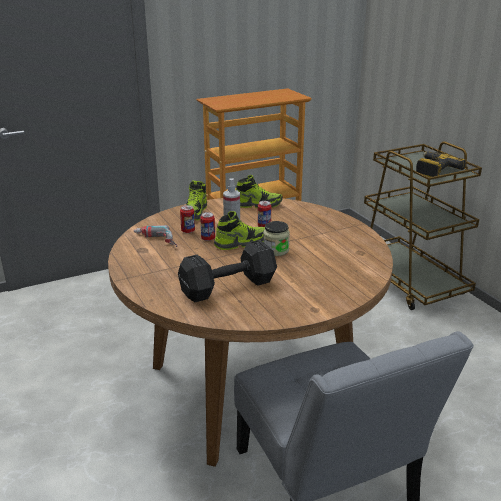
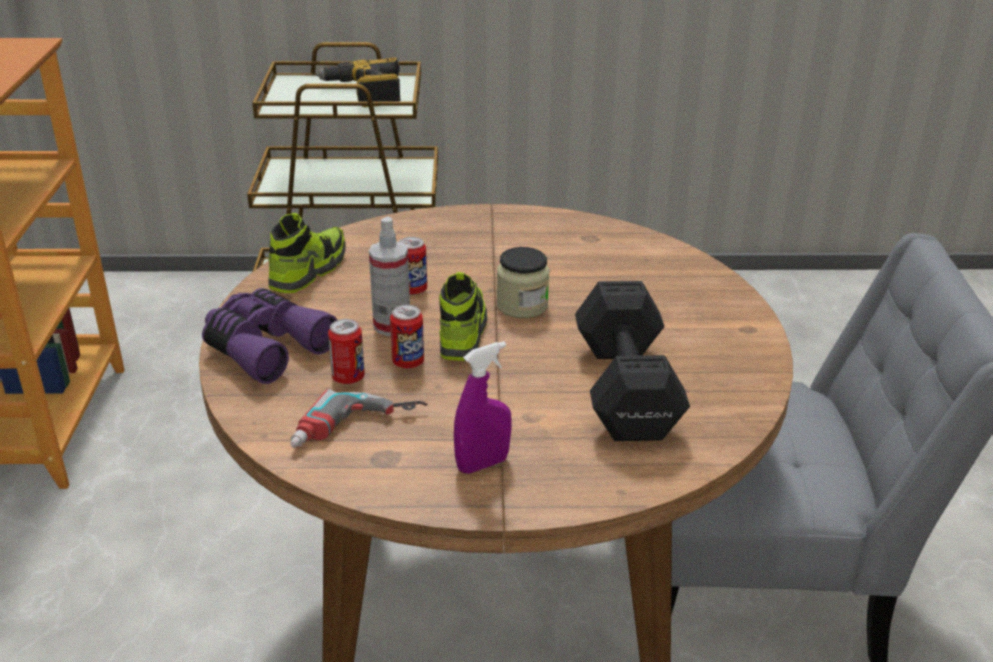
camera: 65 degrees left, 5 degrees up
shoe [186,180,207,220] -> purple binoculars [202,288,337,384]
none -> purple spray bottle [454,341,512,474]

